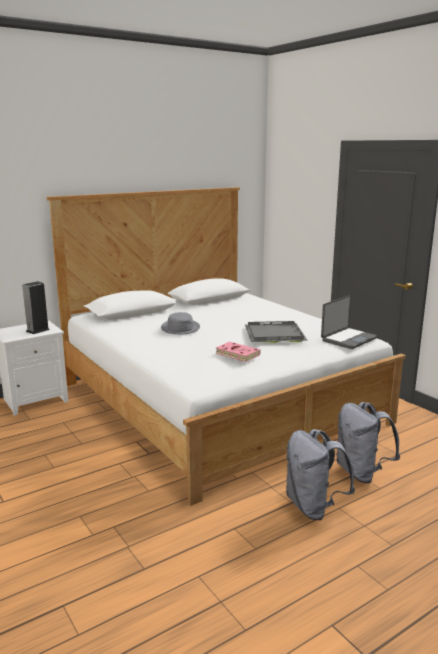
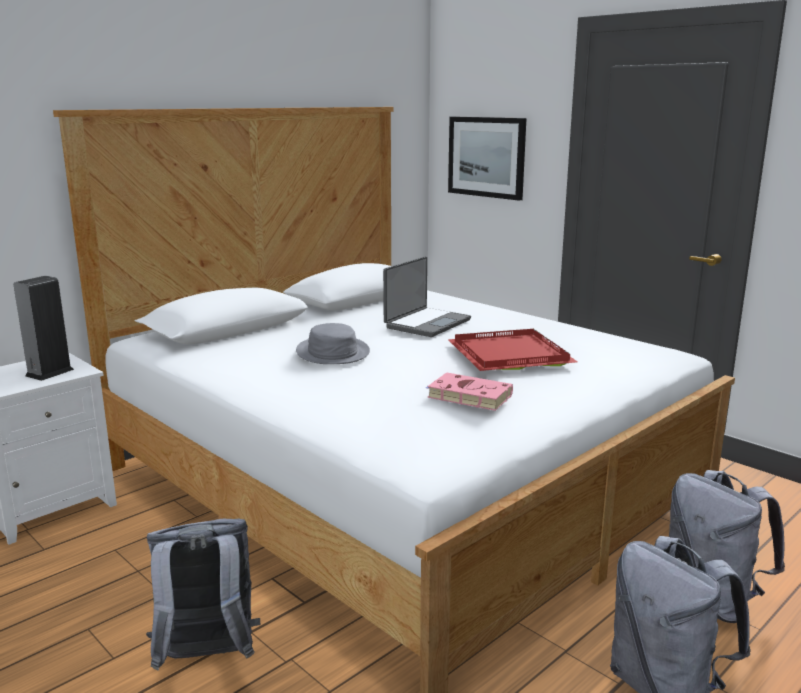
camera: 10 degrees left, 0 degrees up
grey tray [245,321,308,343] -> red tray [448,329,577,371]
laptop [321,296,378,349] -> laptop moved to [383,257,471,337]
none -> grey backpack [146,519,260,670]
none -> picture [448,117,527,201]

